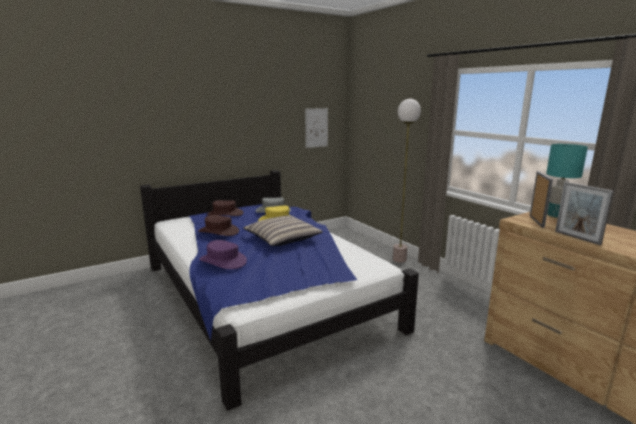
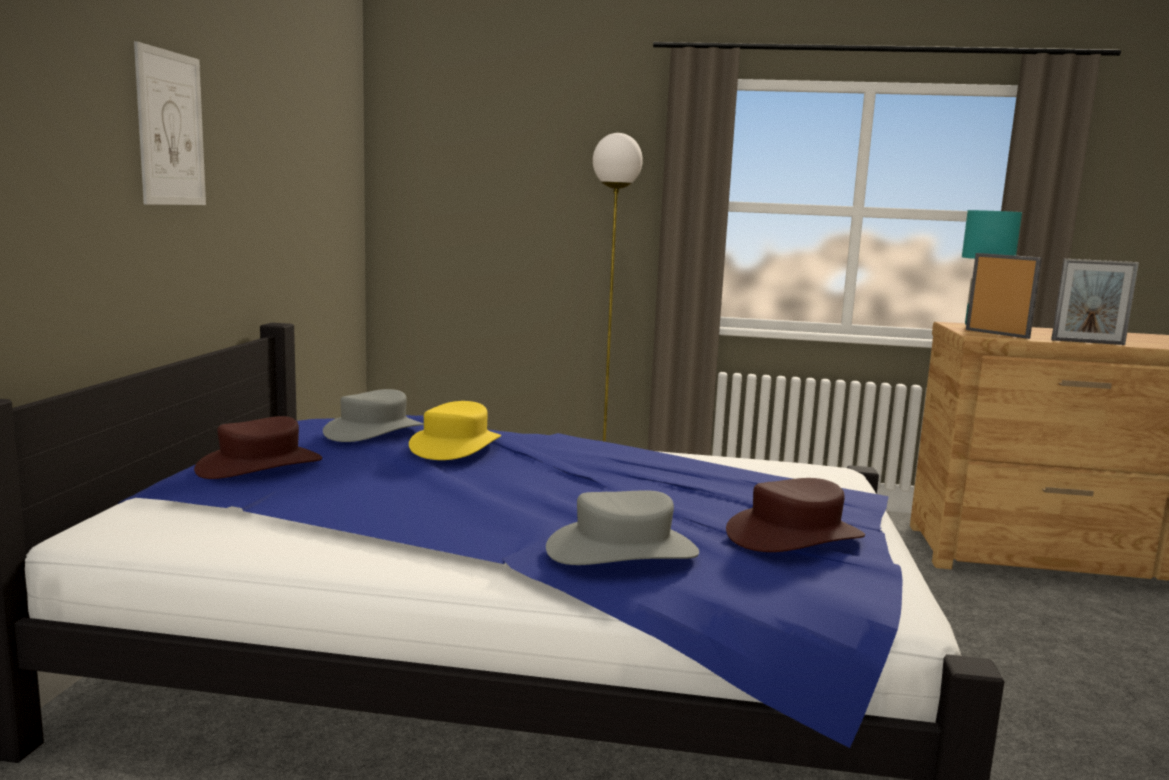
camera: 50 degrees left, 5 degrees down
brown hat [198,215,239,236] -> brown hat moved to [726,478,865,552]
purple hat [199,240,247,269] -> grey hat [546,490,699,565]
pillow [243,216,323,246] -> none
picture [305,108,328,148] -> picture moved to [134,41,206,205]

